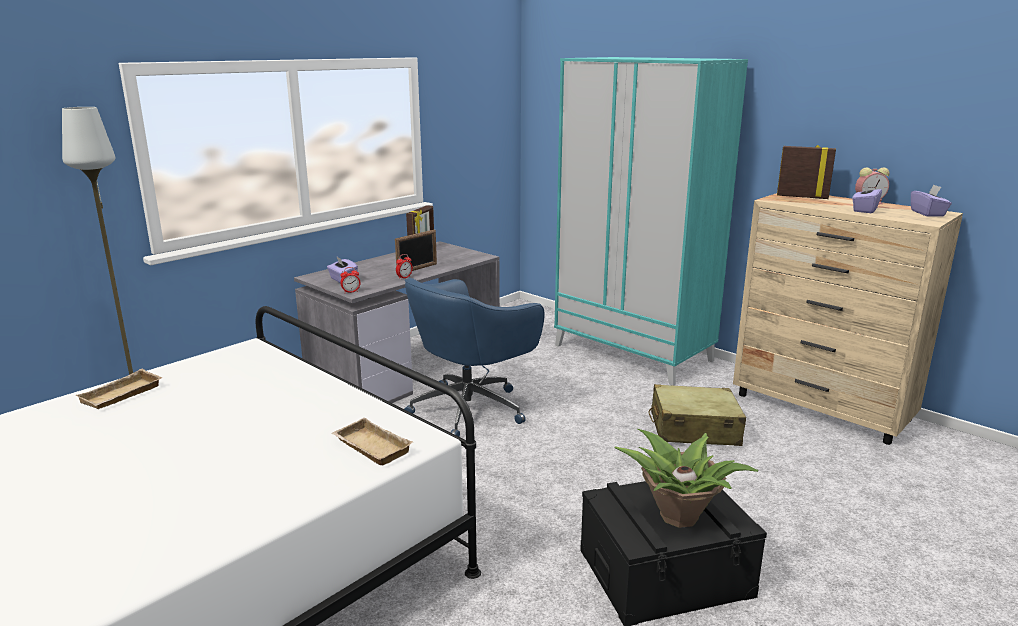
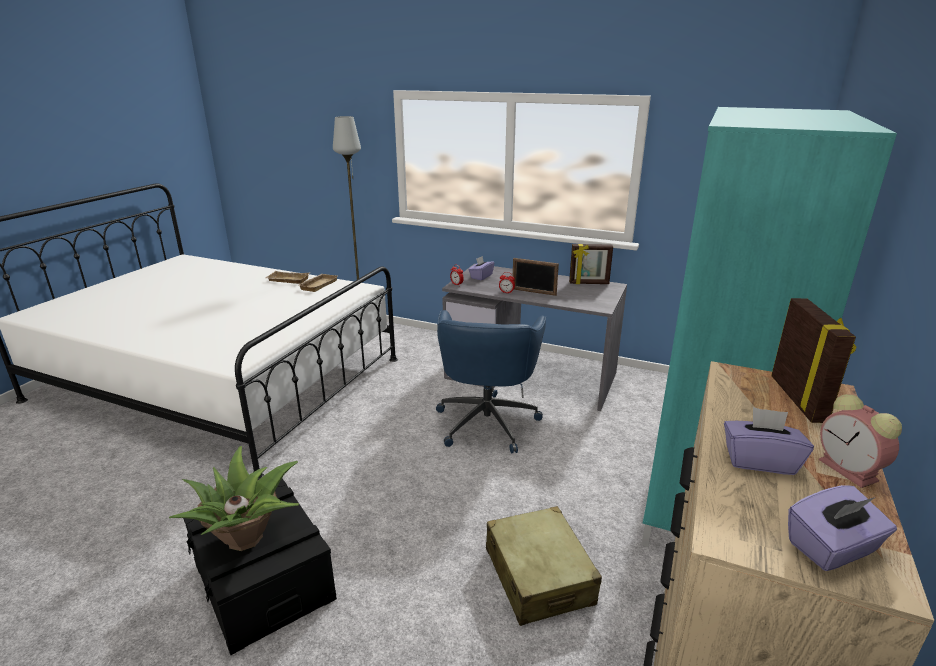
camera: 70 degrees right, 5 degrees up
beige tray [331,418,413,465] -> beige tray moved to [299,274,337,292]
blue office chair [404,278,545,437] -> blue office chair turned 105 degrees counterclockwise [436,310,546,453]

